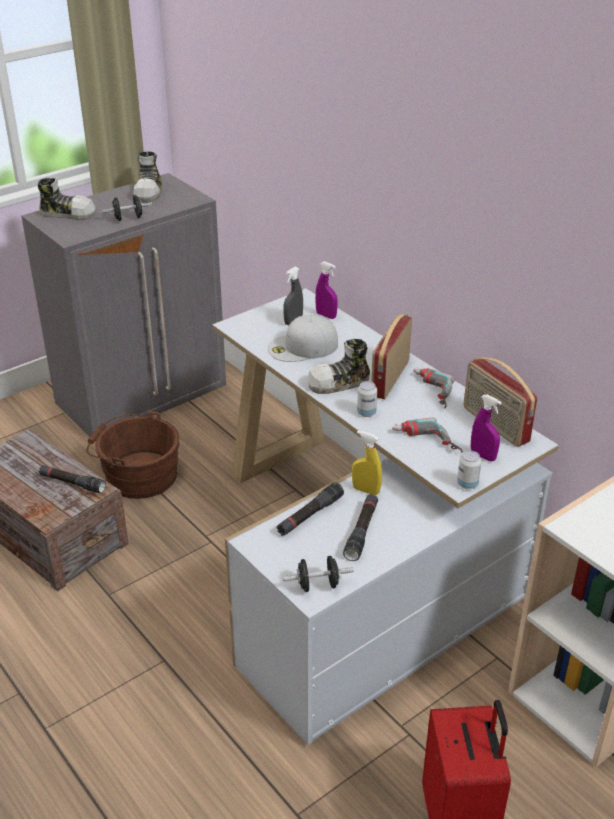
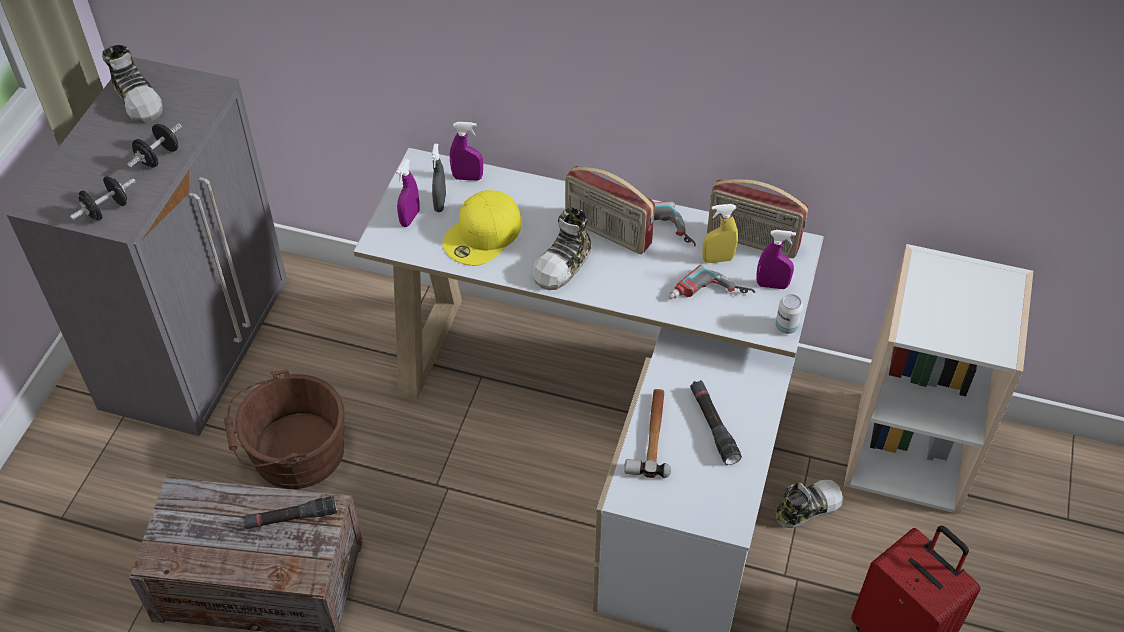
camera: 35 degrees left, 15 degrees up
shoe [38,178,95,220] -> shoe moved to [776,479,843,528]
white cap [268,315,338,362] -> yellow cap [442,190,522,266]
black flashlight [276,482,344,536] -> hammer [624,389,671,478]
black dumbbell [283,556,354,592] -> black dumbbell moved to [70,176,136,221]
yellow spray bottle [352,431,382,495] -> yellow spray bottle moved to [702,204,738,263]
can [357,381,377,417] -> none
radio [371,314,412,399] -> radio turned 45 degrees counterclockwise [565,166,655,254]
none -> purple spray bottle [396,159,420,227]

